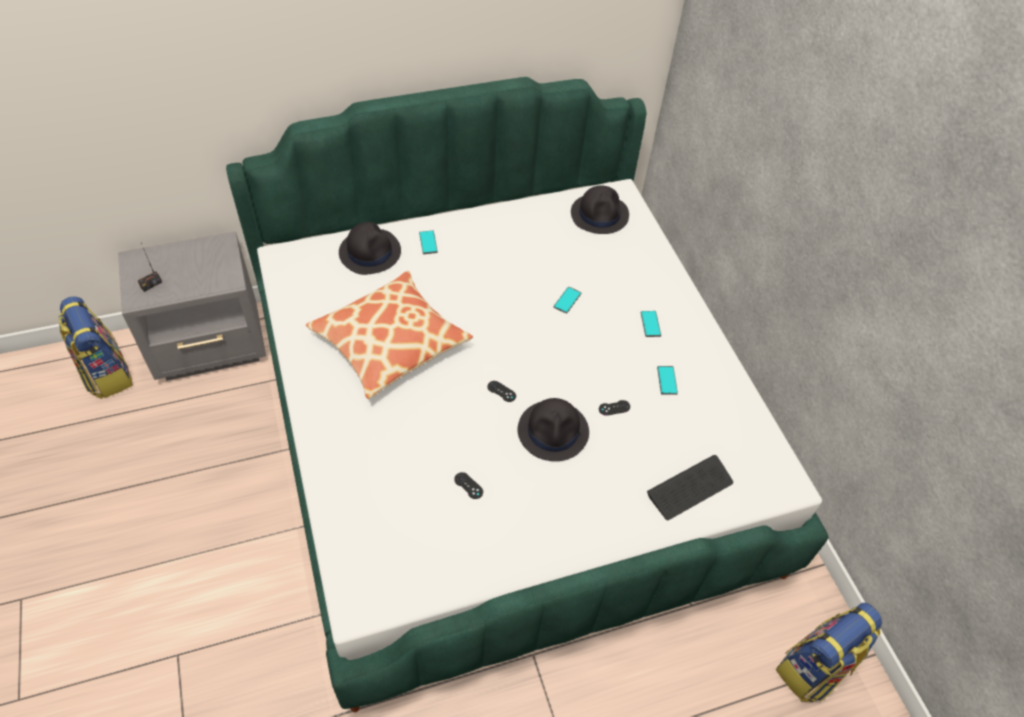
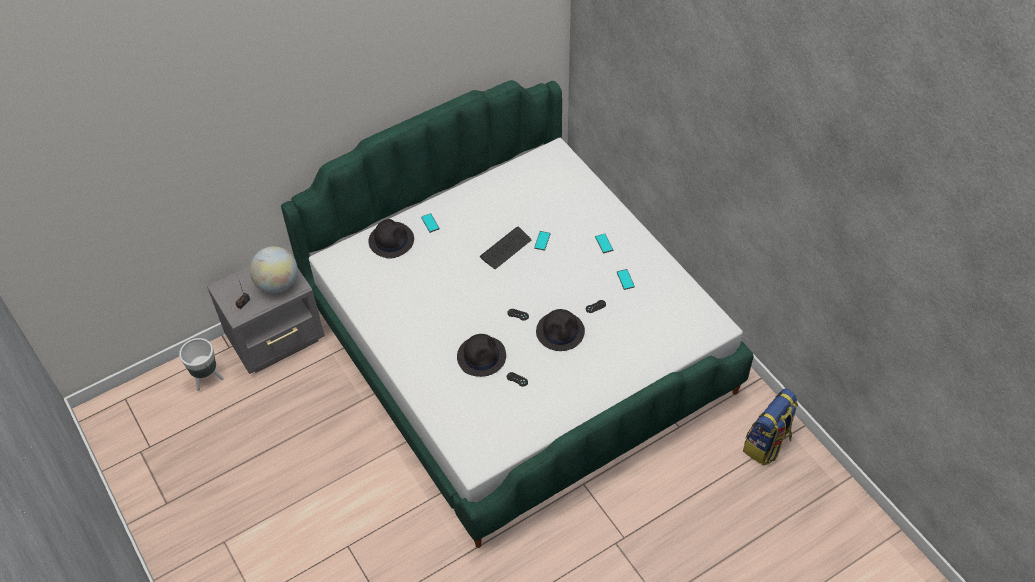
camera: 10 degrees left, 0 degrees up
backpack [59,296,133,399] -> white planter [179,338,224,391]
pillow [306,271,473,399] -> none
black hat [571,186,629,234] -> black hat moved to [457,334,506,377]
keyboard [647,455,733,520] -> keyboard moved to [480,227,531,269]
none -> globe [250,246,298,293]

